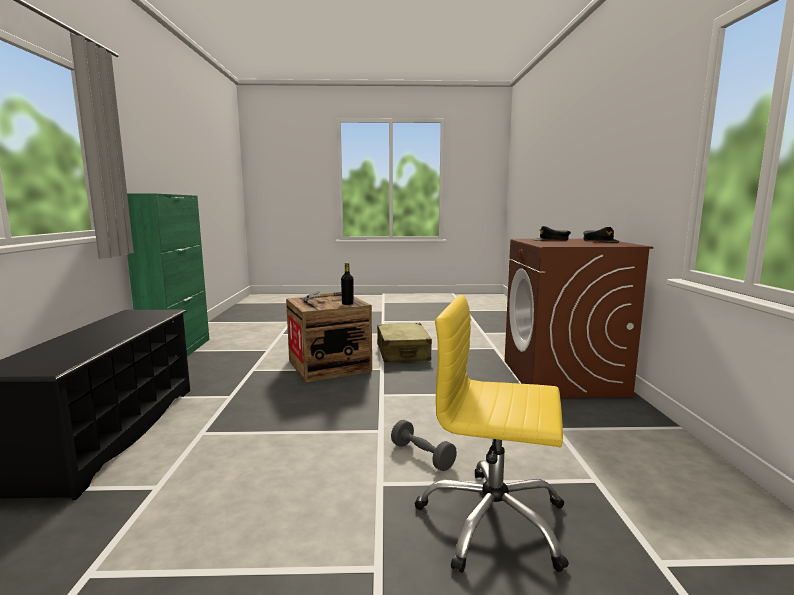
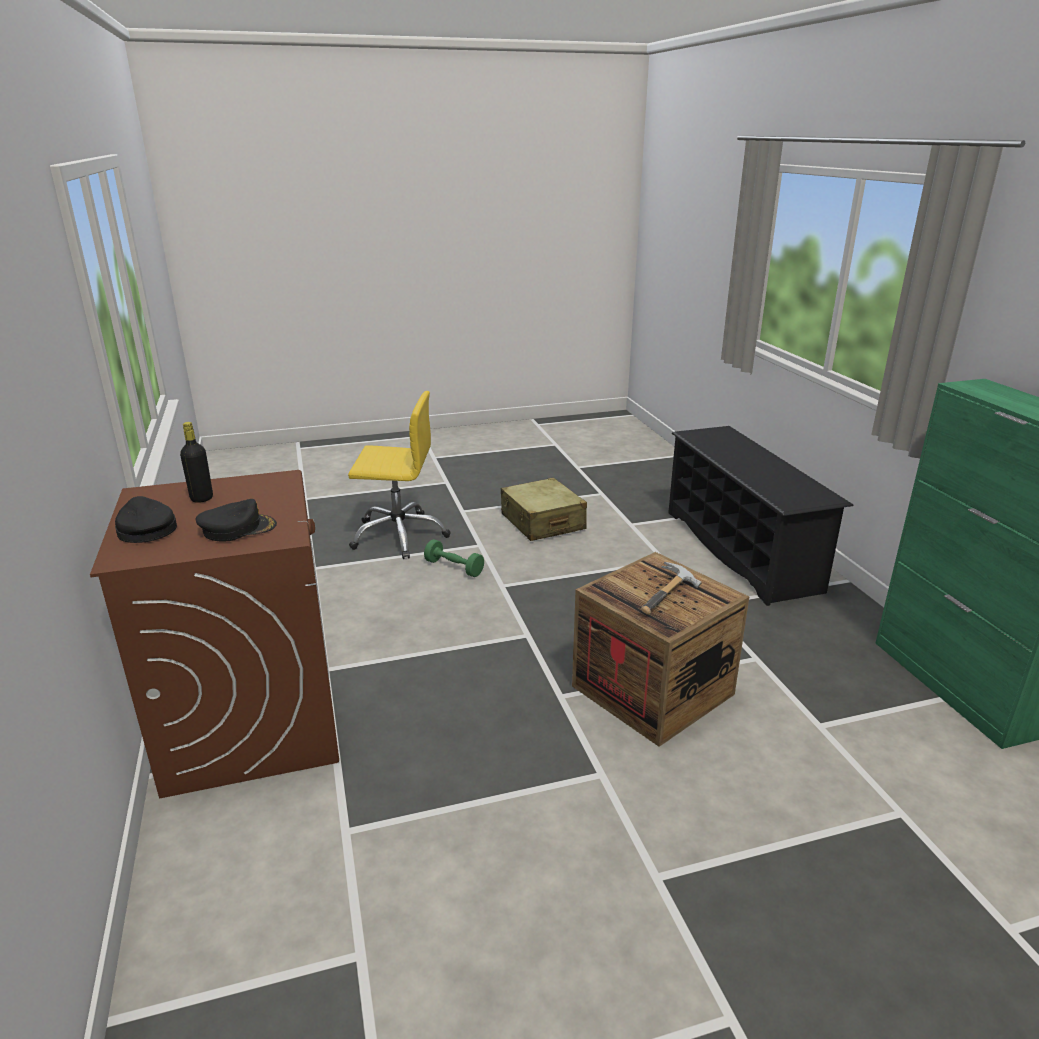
camera: 165 degrees right, 15 degrees up
black bottle [341,262,354,305] -> black bottle moved to [180,422,213,503]
beige suitcase [377,323,432,362] -> beige suitcase moved to [501,478,587,541]
grey dumbbell [391,420,457,471] -> green dumbbell [424,539,484,577]

